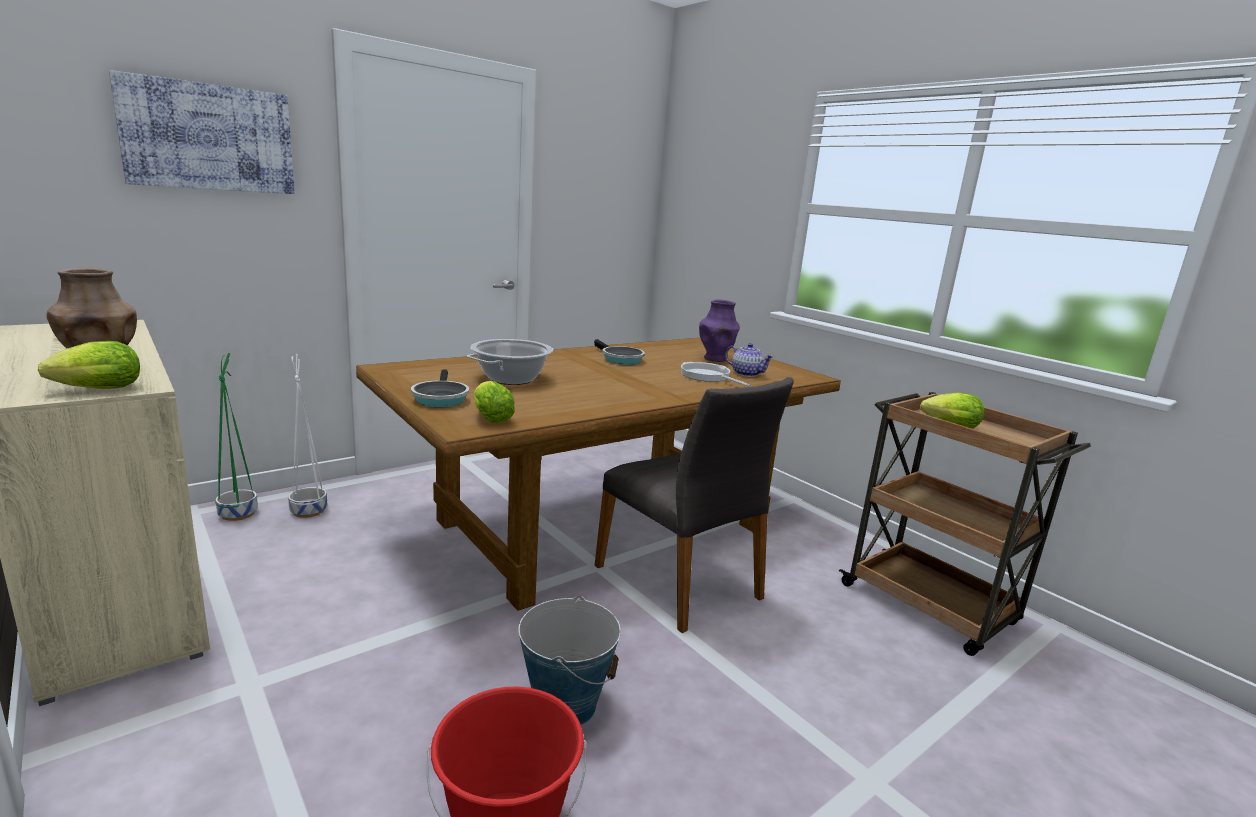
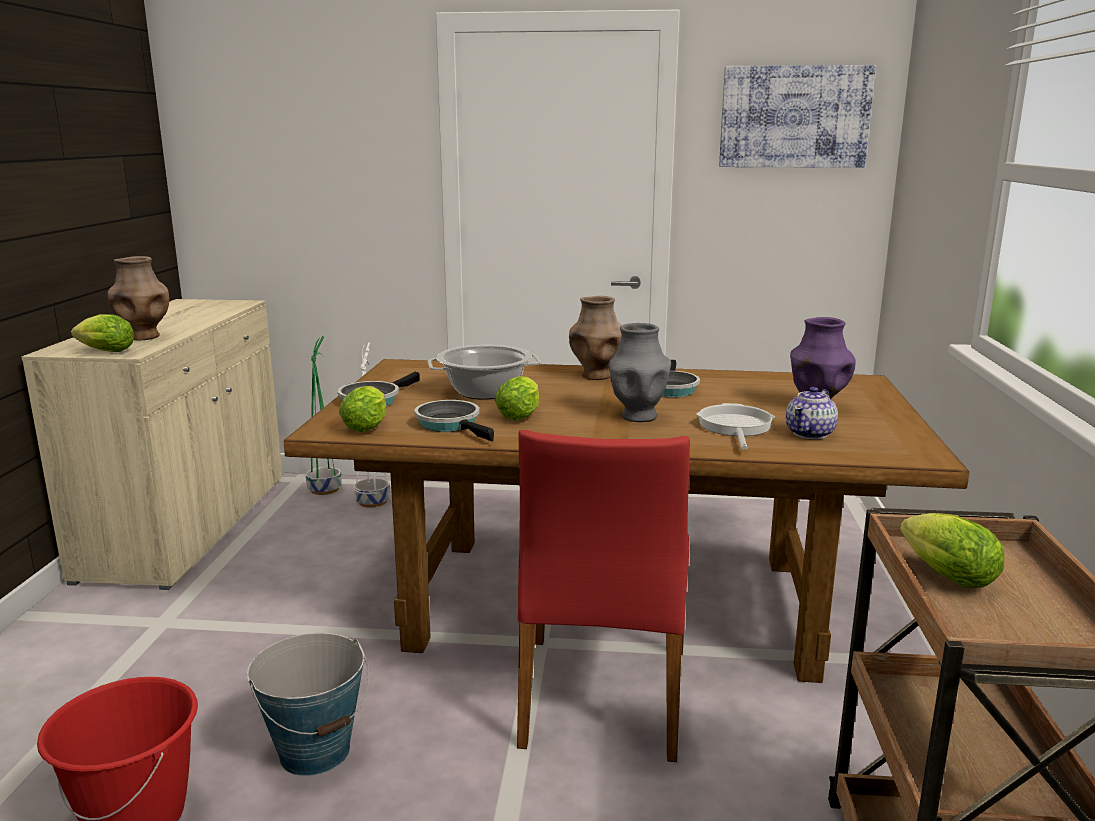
camera: 45 degrees right, 0 degrees up
picture [109,70,295,194] -> picture moved to [719,65,876,168]
grey chair [595,377,794,633] -> red chair [517,430,690,762]
teapot [725,343,774,377] -> teapot turned 45 degrees clockwise [786,387,838,439]
none -> frying pan [414,400,494,441]
none -> lettuce [495,376,540,421]
none -> brown vase [569,296,622,380]
none -> grey vase [608,323,671,422]

